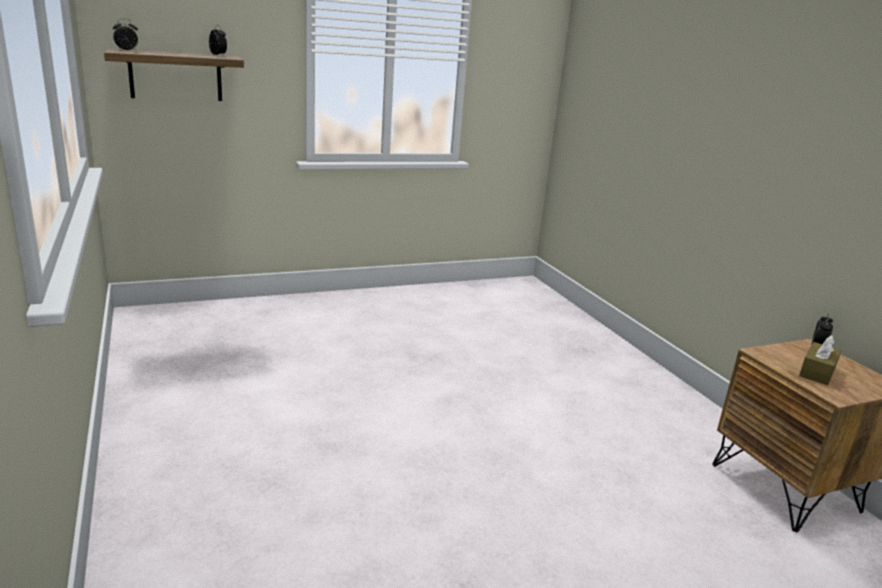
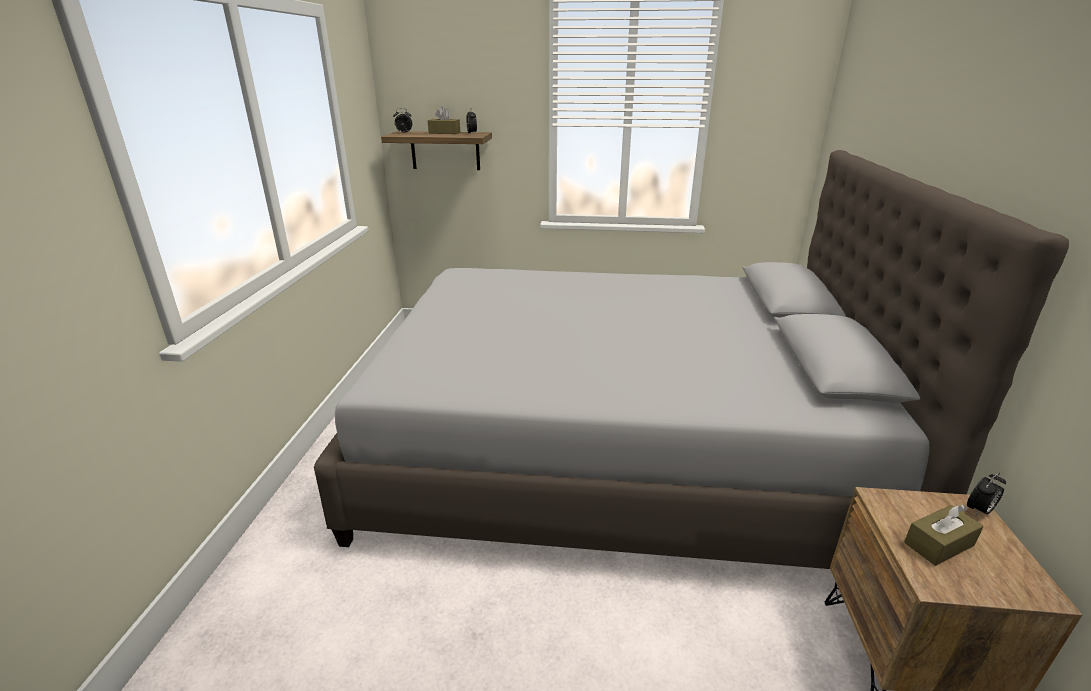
camera: 30 degrees right, 5 degrees up
none -> grey bed [314,150,1069,569]
none -> brown tissue box [428,107,460,134]

